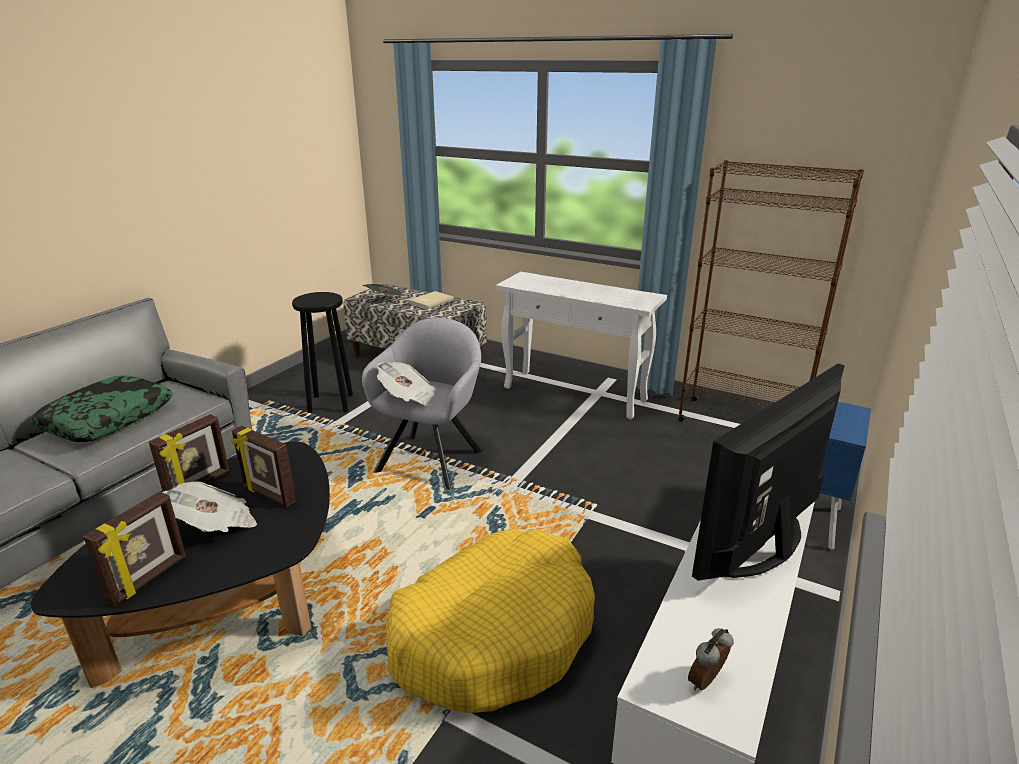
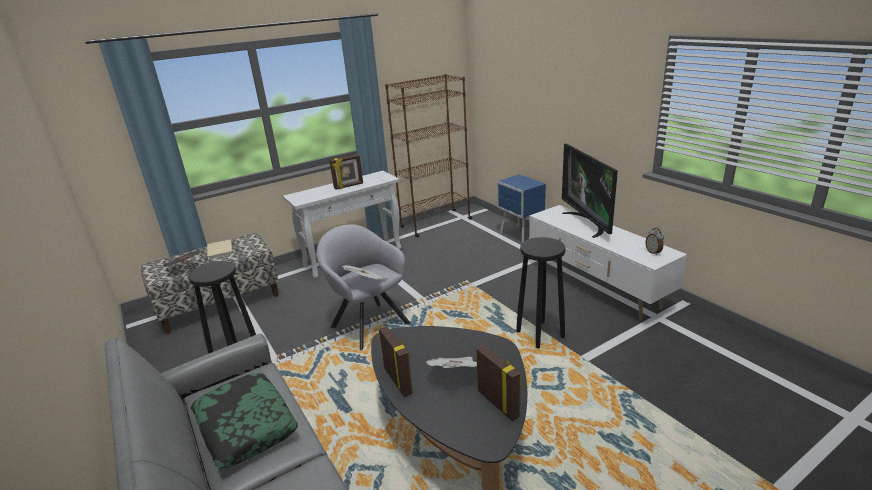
camera: 60 degrees left, 0 degrees up
picture frame [231,426,296,507] -> picture frame moved to [329,154,363,190]
yellow dog bed [386,528,595,713] -> black stool [516,237,566,349]

